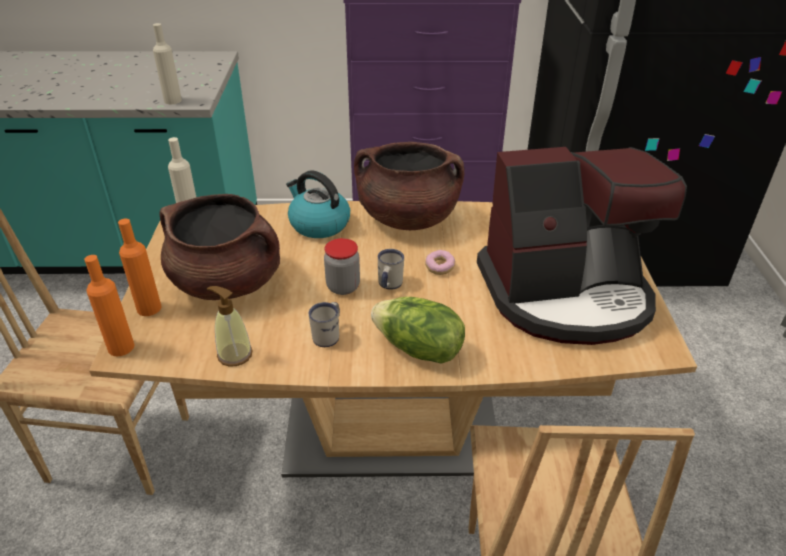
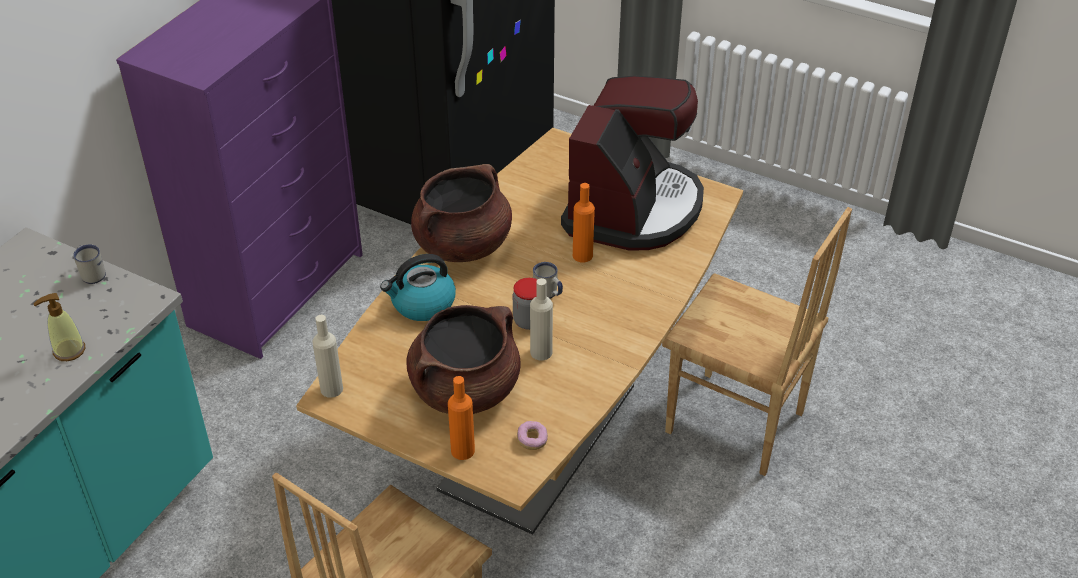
camera: 60 degrees left, 5 degrees up
orange bottle [84,255,134,356] -> orange bottle moved to [573,183,595,263]
beige bottle [153,23,182,104] -> beige bottle moved to [530,278,553,361]
soap dispenser [207,286,253,367] -> soap dispenser moved to [33,293,85,361]
white mug [309,302,340,347] -> white mug moved to [73,245,106,284]
lettuce [371,297,465,364] -> none
donut [425,250,455,275] -> donut moved to [517,421,548,450]

